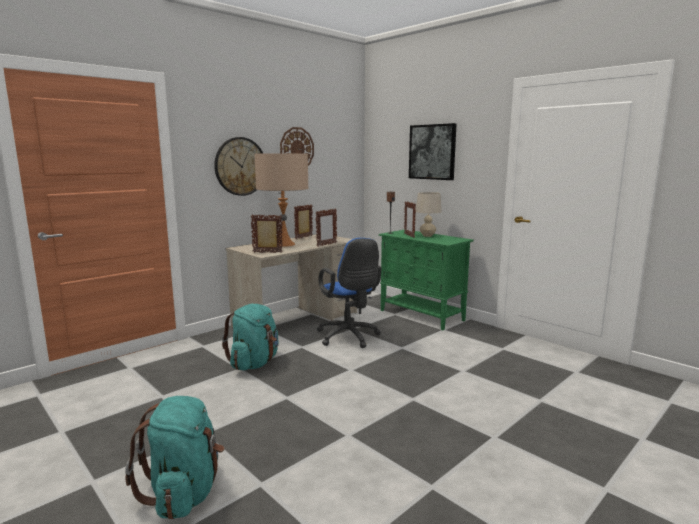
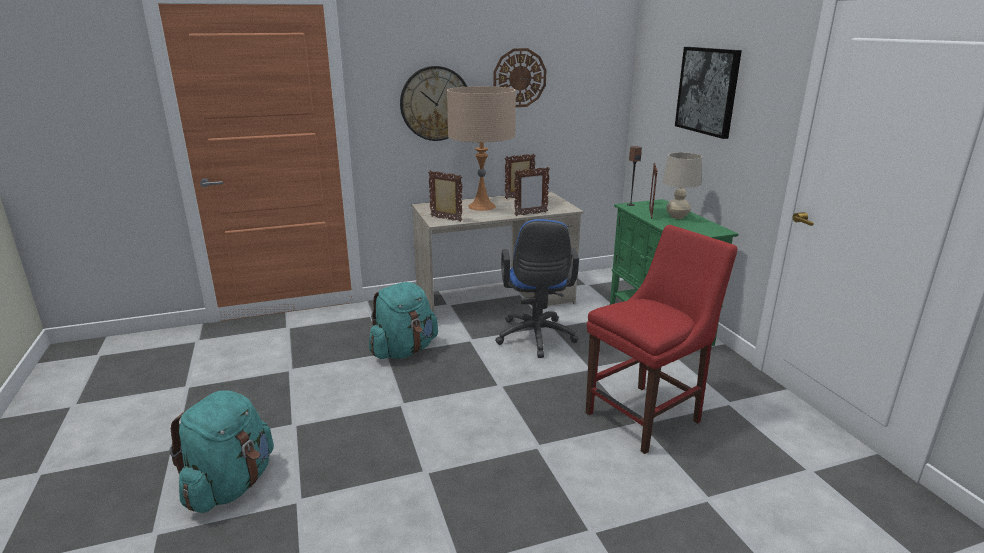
camera: 25 degrees right, 10 degrees up
none -> red chair [586,225,737,454]

